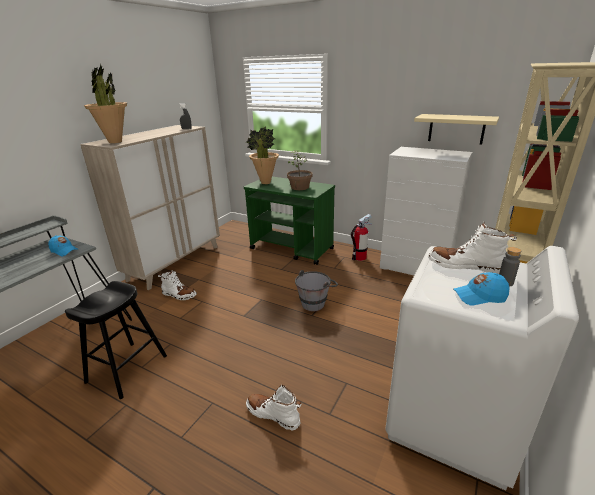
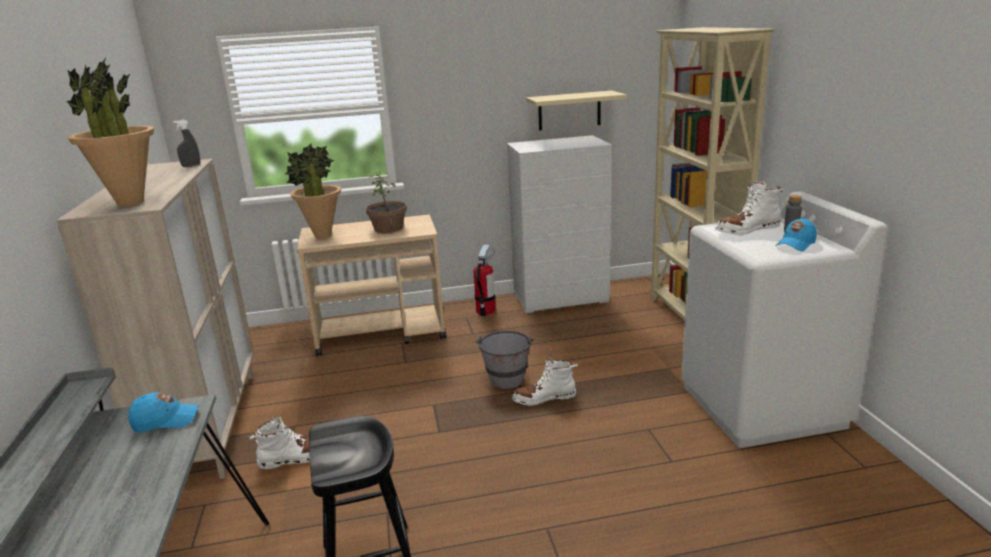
camera: 40 degrees left, 5 degrees down
green cart [244,177,335,265] -> beige cart [297,215,446,356]
white boot [246,385,302,430] -> white boot moved to [512,357,578,406]

